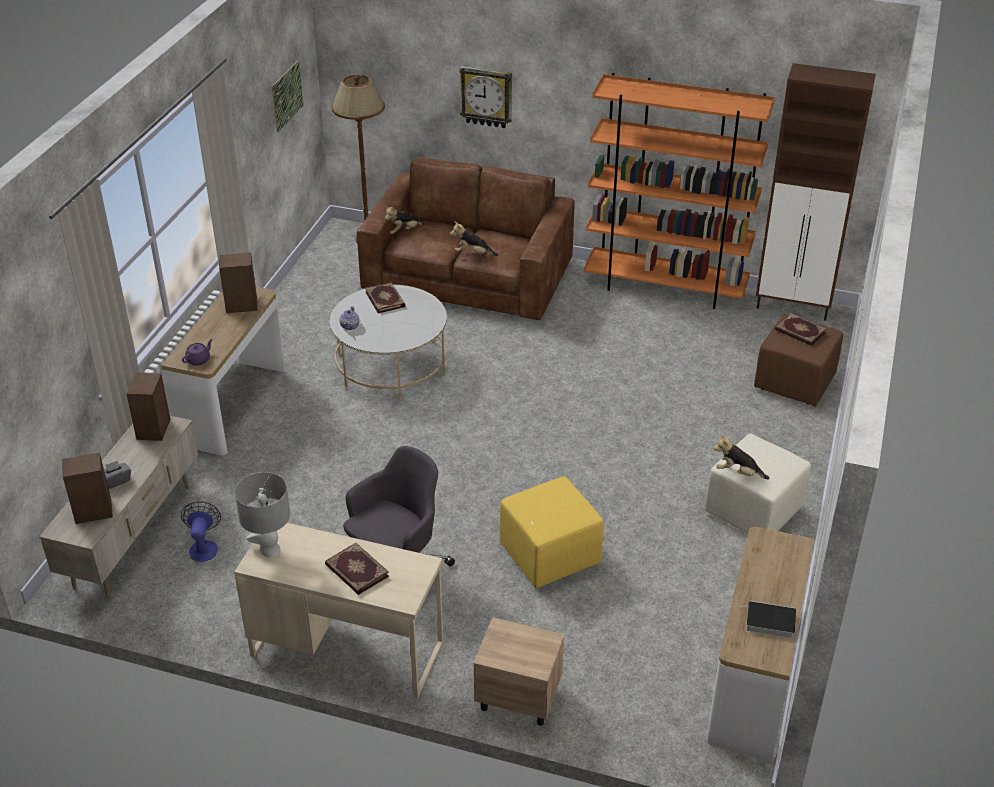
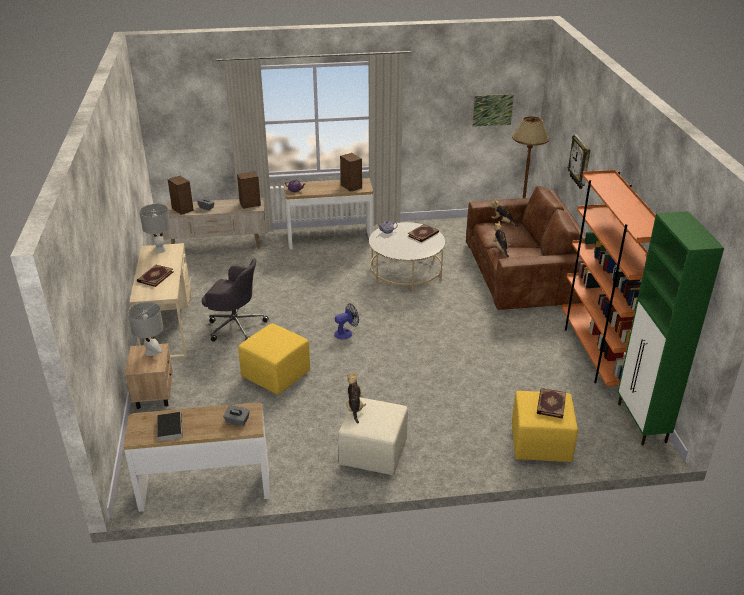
camera: 65 degrees right, 5 degrees down
fan [181,501,221,562] -> fan moved to [334,303,359,339]
brown ottoman [754,315,843,407] -> yellow ottoman [512,391,578,462]
brown cabinet [756,63,876,320] -> green cabinet [617,211,724,445]
none -> grey table lamp [128,302,163,356]
none -> grey tissue box [223,405,250,426]

